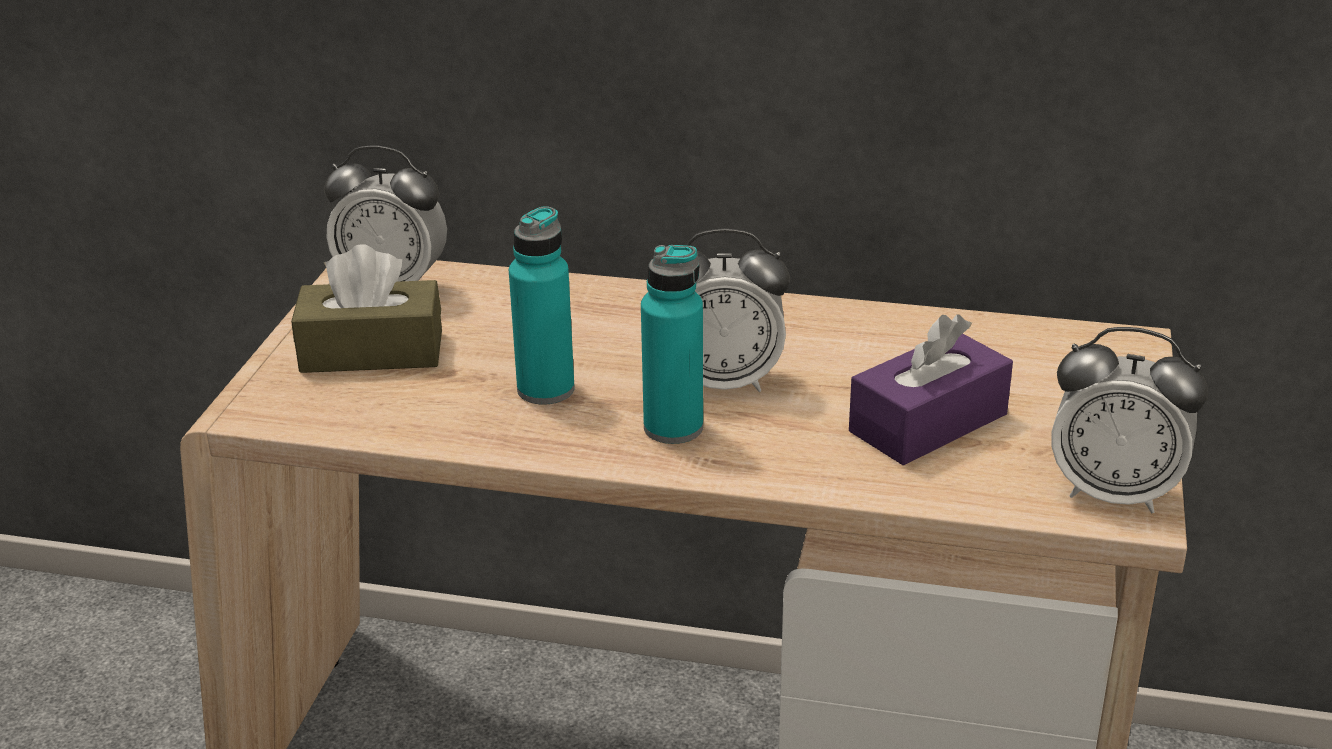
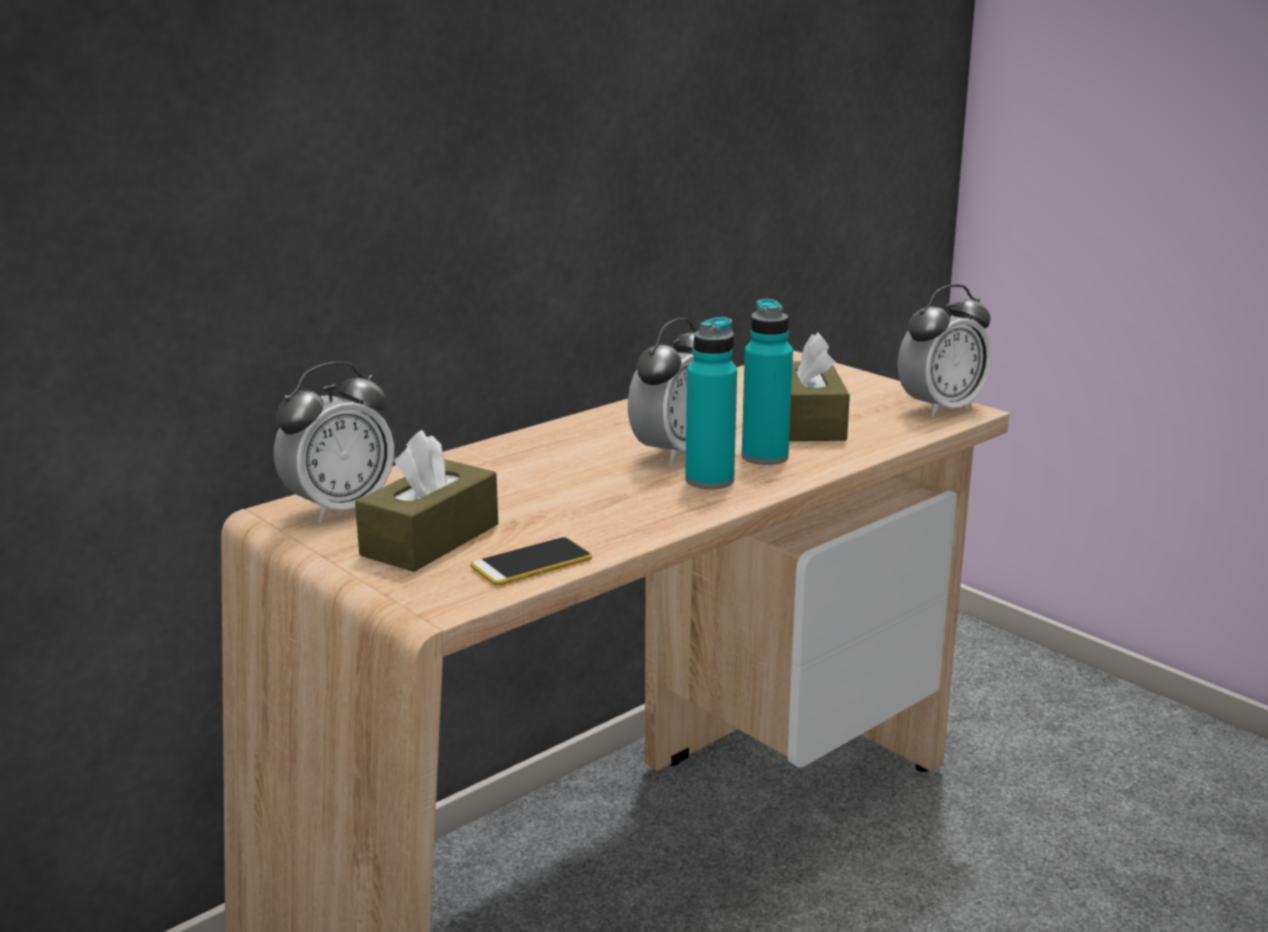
camera: 55 degrees left, 10 degrees down
turquoise bottle [509,206,575,405] -> turquoise bottle moved to [742,299,793,465]
purple tissue box [849,314,1013,465] -> brown tissue box [789,332,850,441]
none -> phone [471,537,592,586]

